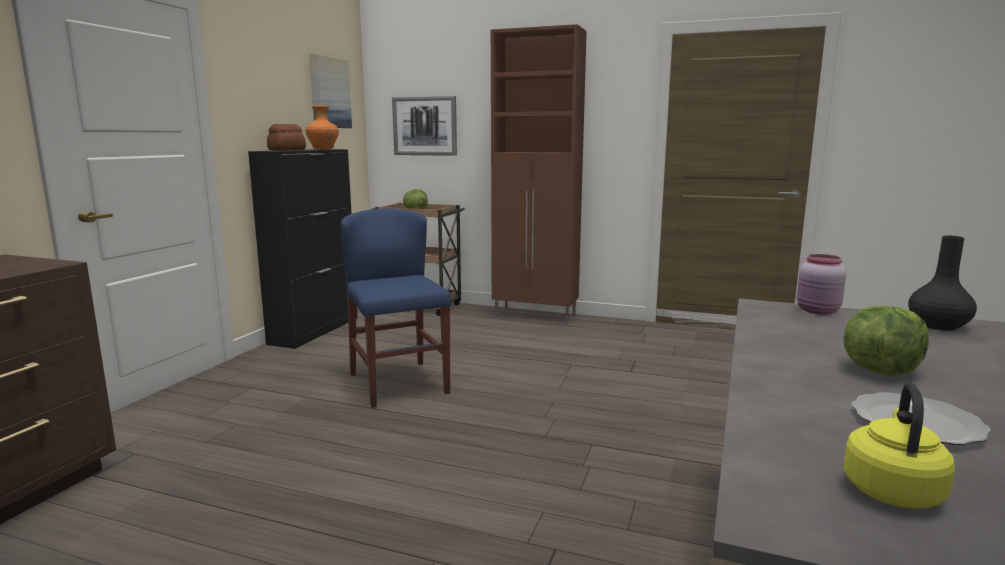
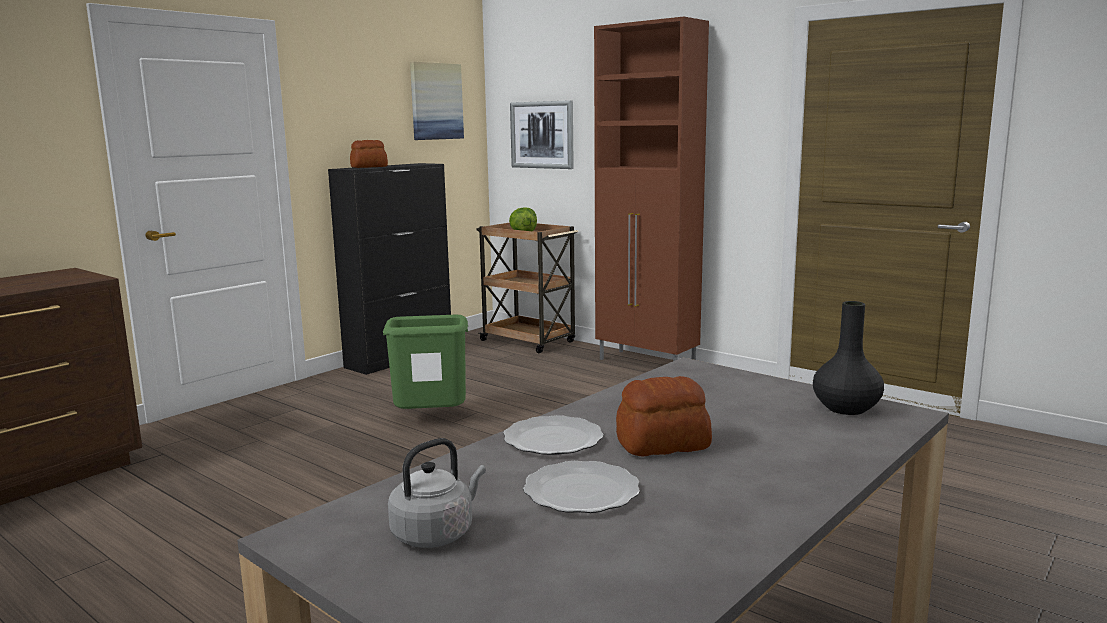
camera: 20 degrees right, 0 degrees up
orange vase [305,105,339,149] -> none
blue chair [341,209,451,408] -> green trash can [383,315,468,409]
pink jar [797,254,846,315] -> none
lettuce [843,306,929,376] -> bread [616,376,712,457]
yellow kettle [843,383,955,509] -> grey kettle [388,438,486,548]
none -> plate [503,415,604,455]

